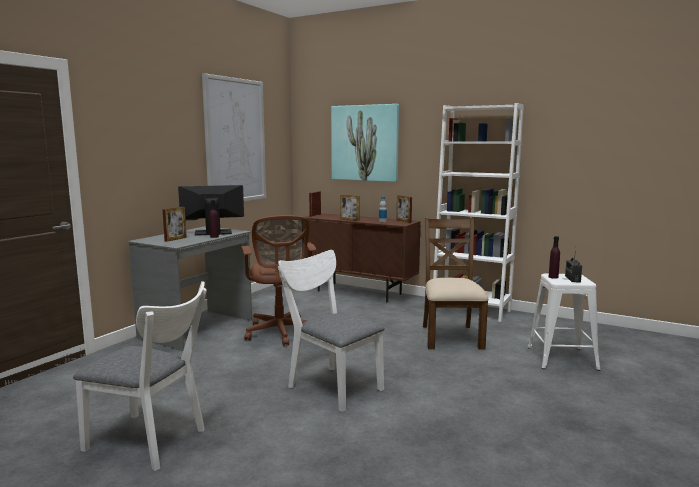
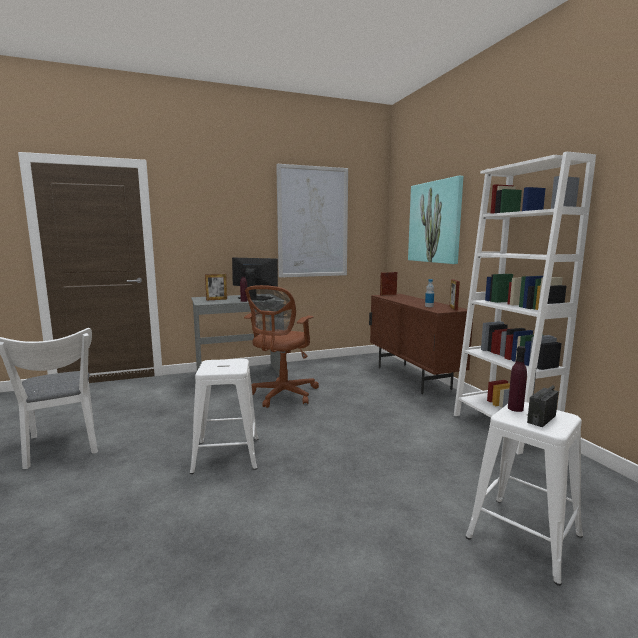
camera: 40 degrees right, 0 degrees up
white chair [278,250,385,412] -> white stool [190,359,258,474]
picture frame [340,195,360,221] -> none
brown chair [423,218,489,350] -> none

